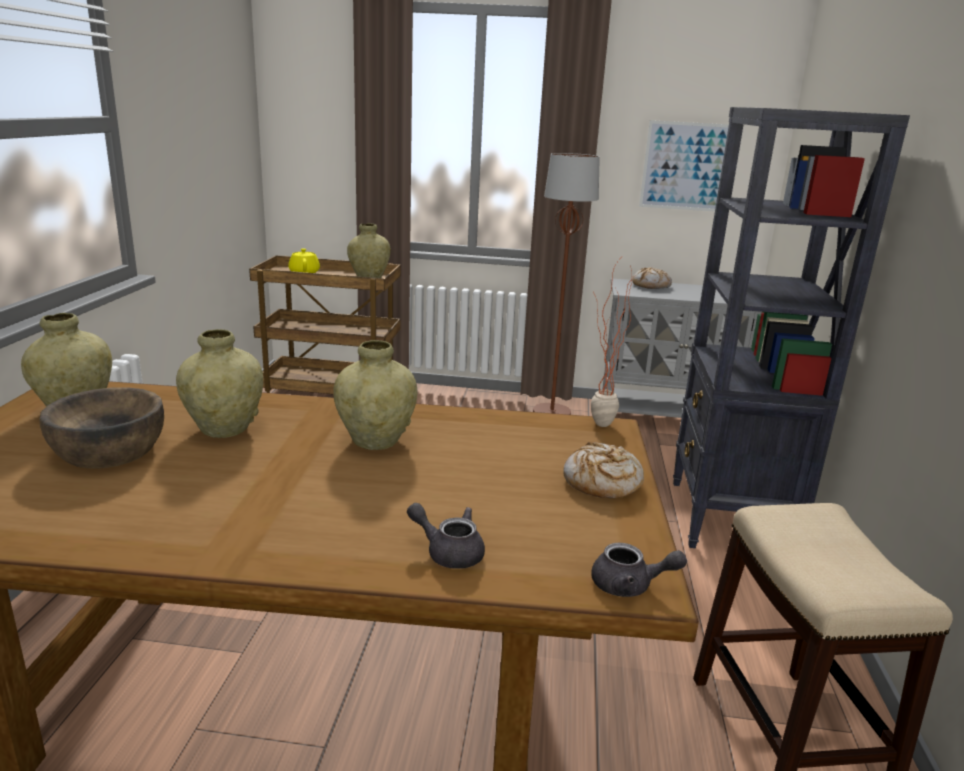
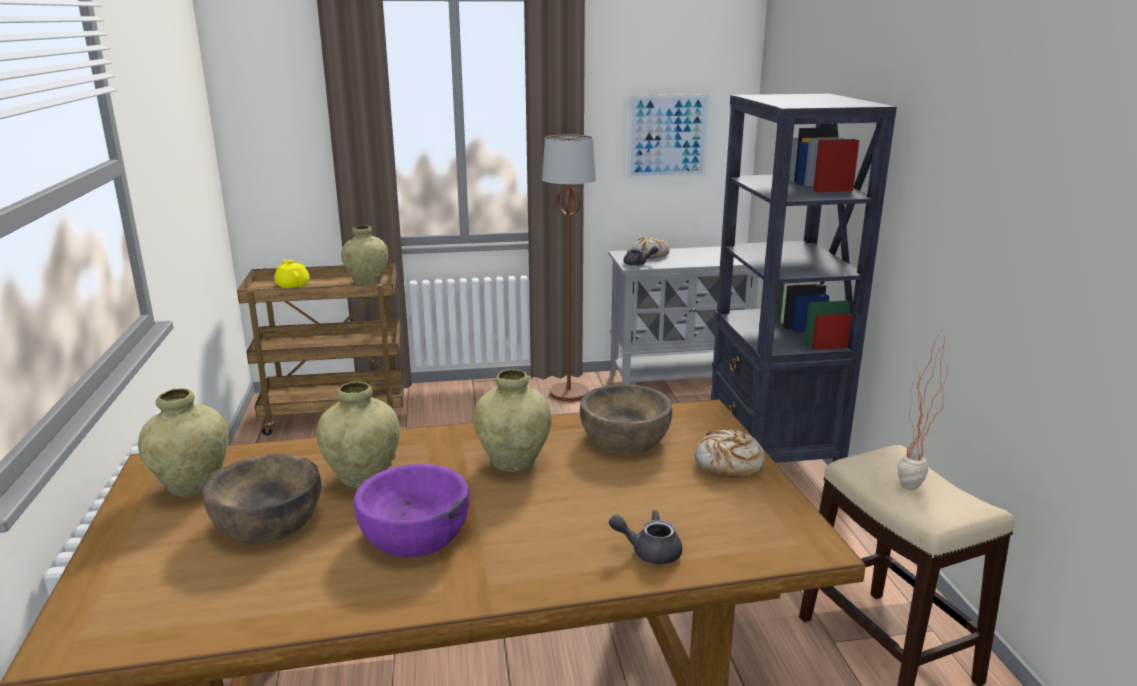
camera: 15 degrees left, 0 degrees up
potted plant [591,260,635,427] -> potted plant moved to [898,331,948,490]
grey teapot [591,543,687,597] -> grey teapot moved to [624,246,659,266]
none -> purple bowl [354,464,469,557]
none -> brown bowl [580,384,672,454]

